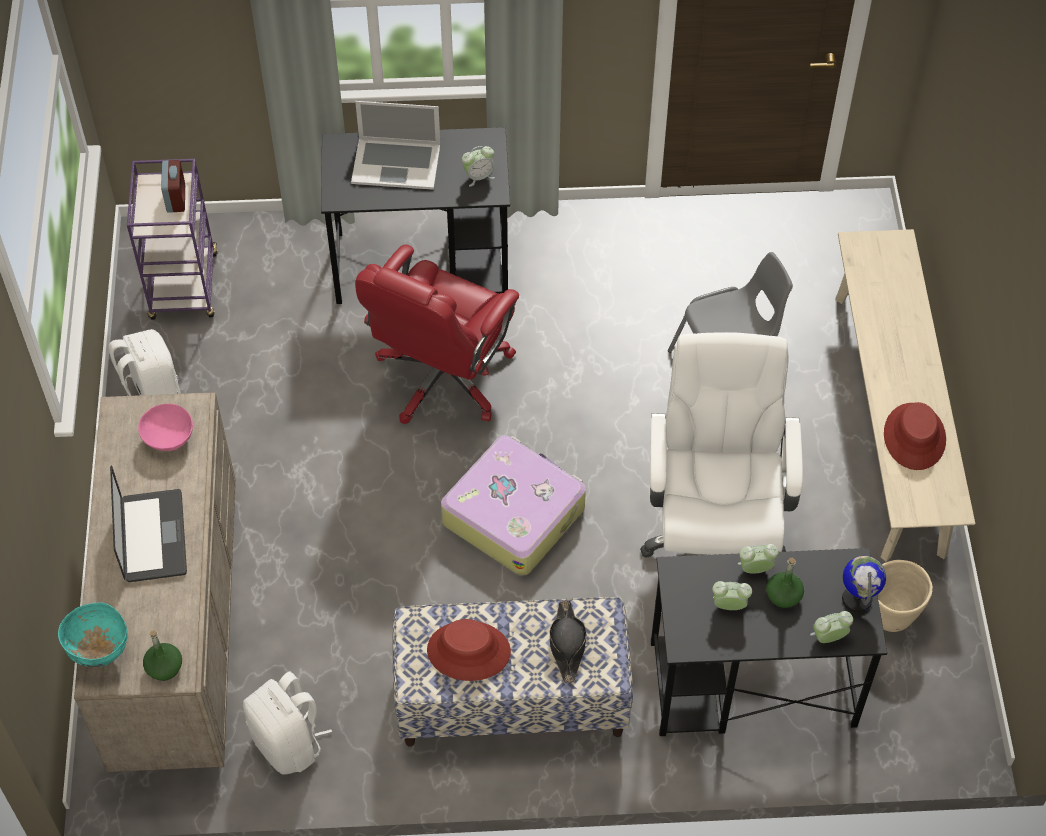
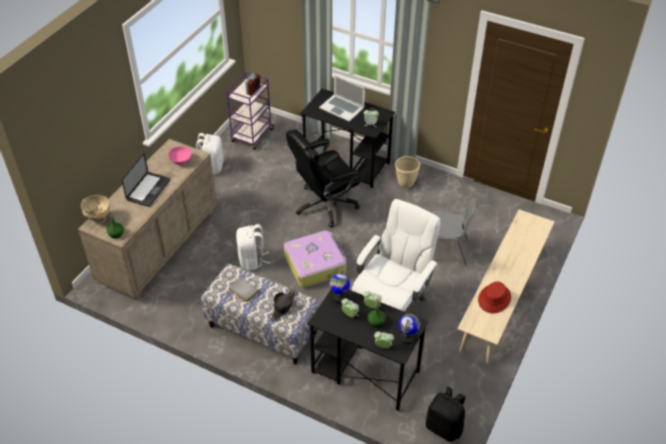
camera: 30 degrees right, 10 degrees down
turquoise bowl [58,602,128,667] -> beige bowl [81,195,110,224]
white backpack [243,672,332,774] -> white backpack moved to [236,224,270,270]
red office chair [355,245,519,424] -> black office chair [286,129,360,228]
red hat [427,619,511,681] -> grey book [229,277,259,302]
beige planter [877,560,933,632] -> beige planter moved to [395,156,420,188]
none -> globe [330,271,350,303]
none -> black backpack [426,386,465,442]

